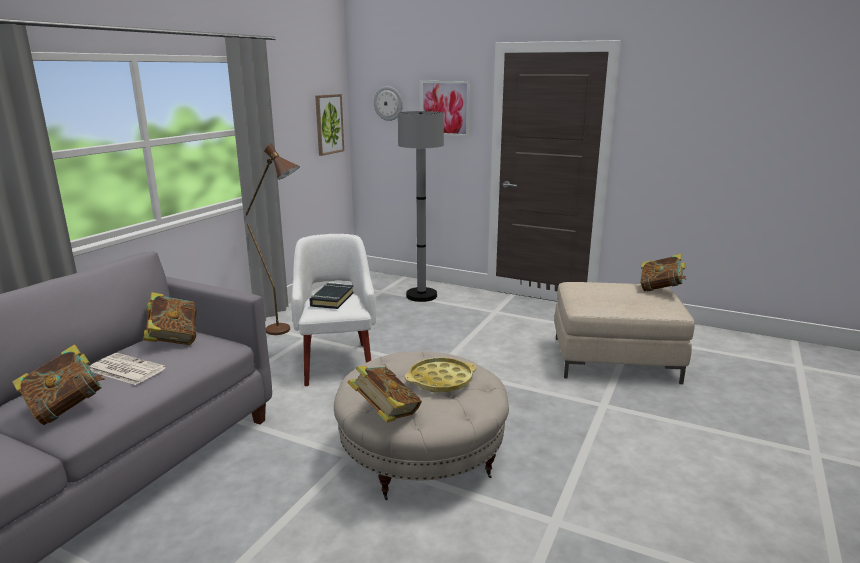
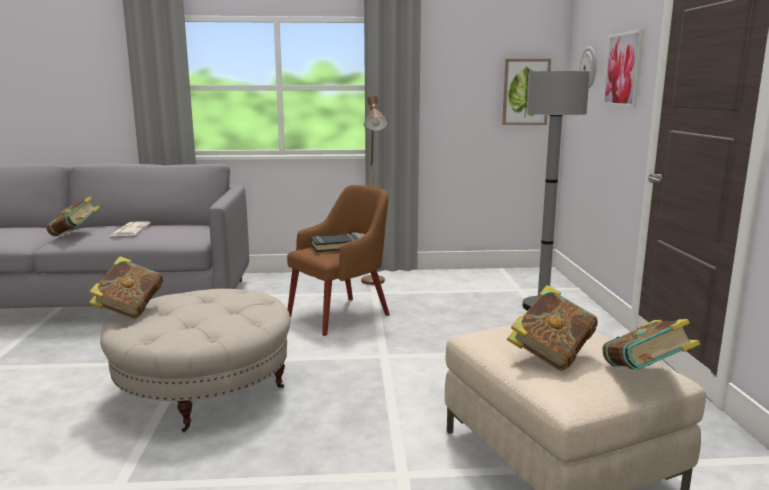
camera: 60 degrees right, 5 degrees down
book [143,292,197,345] -> book moved to [507,285,598,371]
white armchair [291,234,376,386] -> brown armchair [287,185,390,336]
yellow tray [405,357,476,392] -> none

